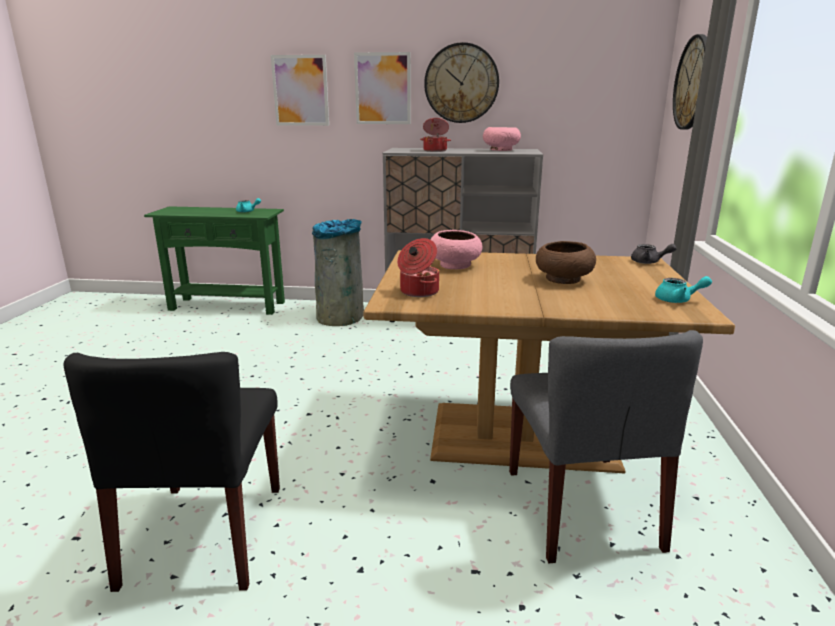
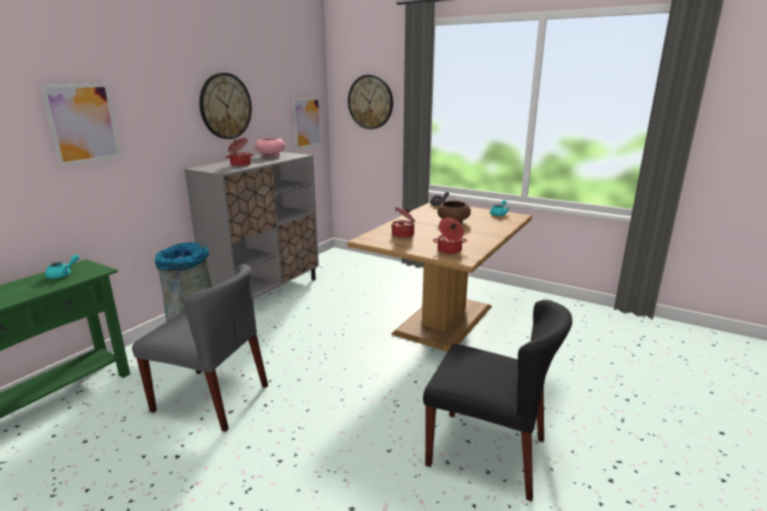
camera: 65 degrees left, 0 degrees up
picture [354,52,411,124] -> picture moved to [293,98,322,149]
pink bowl [430,230,482,269] -> cooking pot [391,207,415,238]
grey chair [509,330,703,563] -> grey chair moved to [132,264,268,432]

